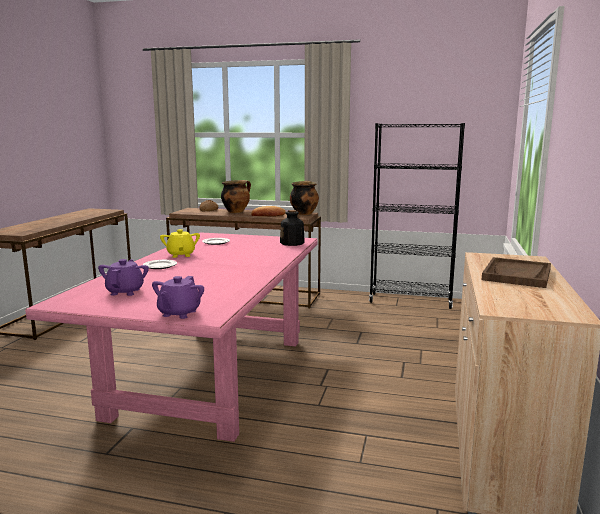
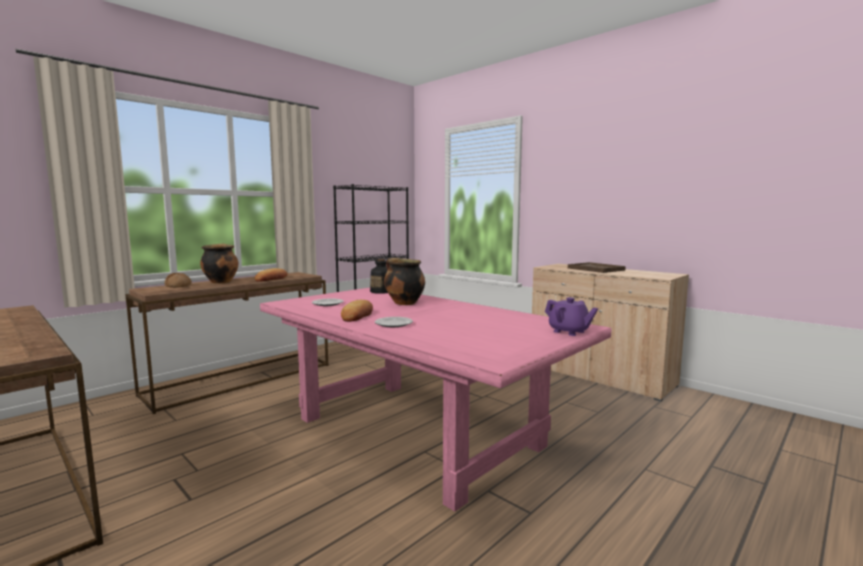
camera: 60 degrees left, 5 degrees down
purple teapot [98,259,149,296] -> none
yellow teapot [160,229,200,258] -> bread [341,300,373,322]
cooking pot [290,181,319,215] -> cooking pot moved to [384,258,425,305]

